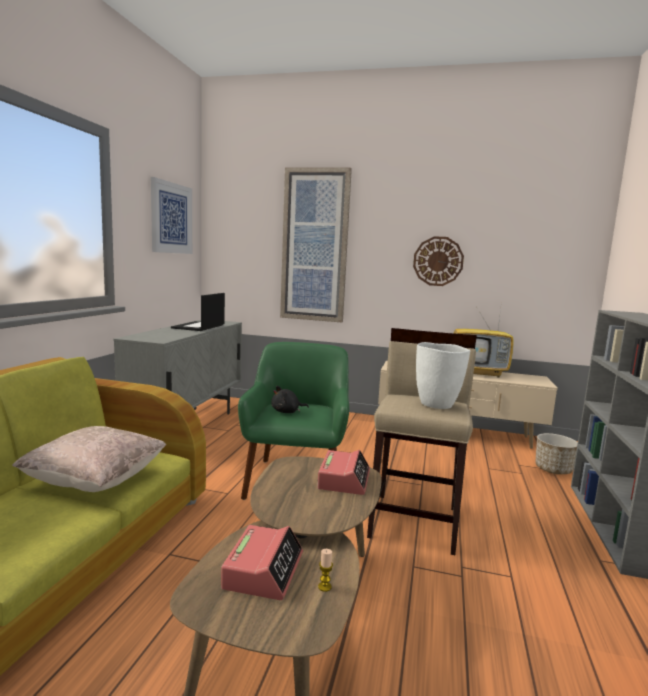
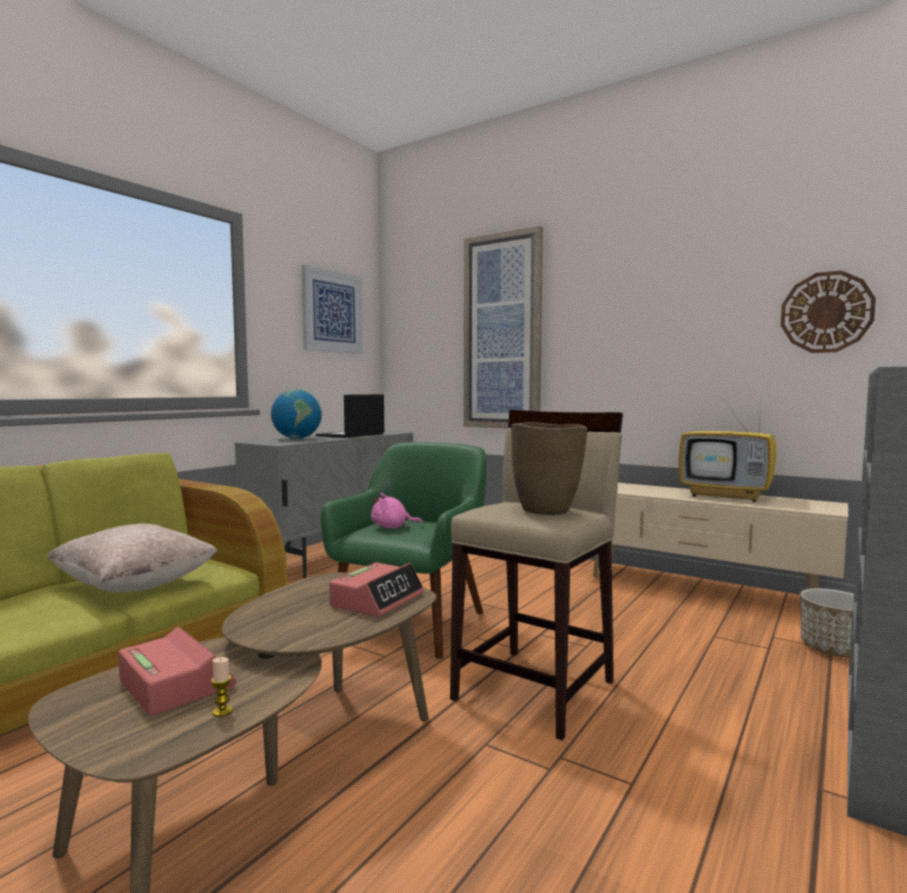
camera: 20 degrees right, 5 degrees down
alarm clock [221,525,303,600] -> alarm clock turned 75 degrees counterclockwise [118,626,237,716]
black plush toy [271,386,309,413] -> pink plush toy [371,493,423,528]
wall clock [413,236,464,286] -> wall clock moved to [781,271,876,353]
white vase [416,342,470,409] -> brown vase [511,422,587,515]
none -> globe [271,390,322,439]

